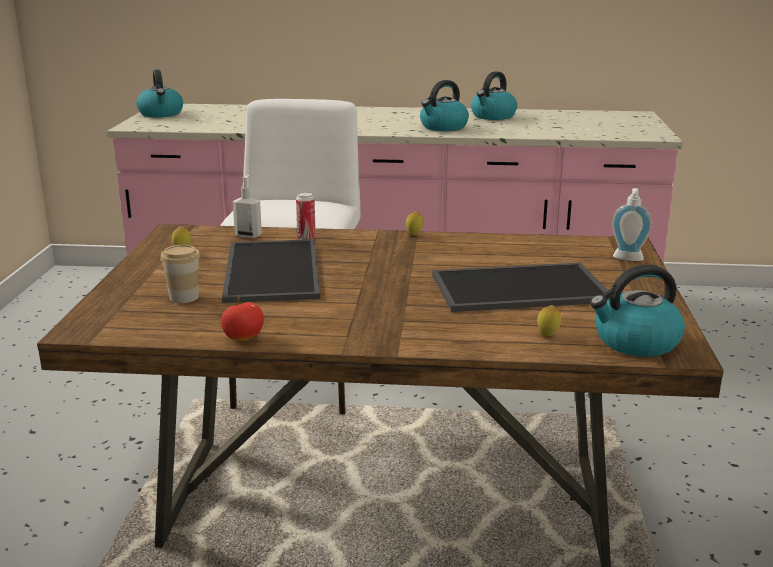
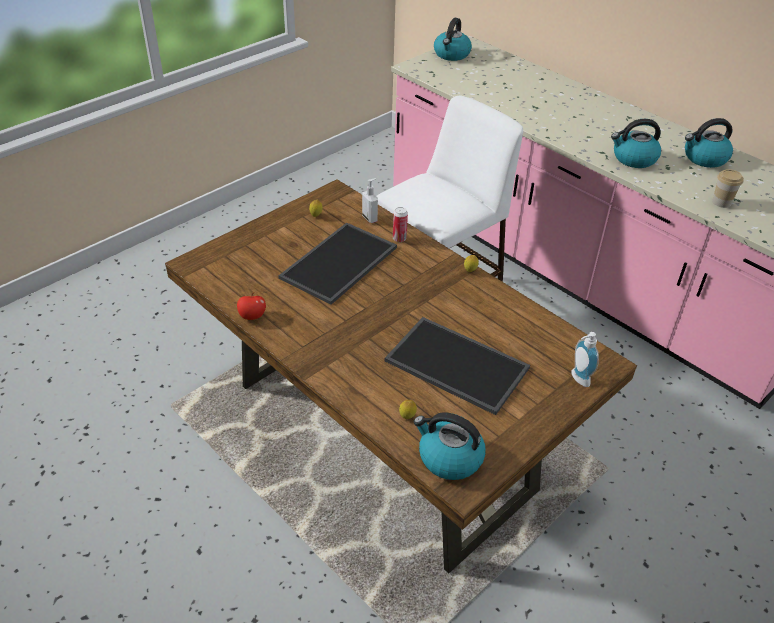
camera: 40 degrees right, 20 degrees up
cup [160,245,200,303] -> cup moved to [712,169,744,208]

